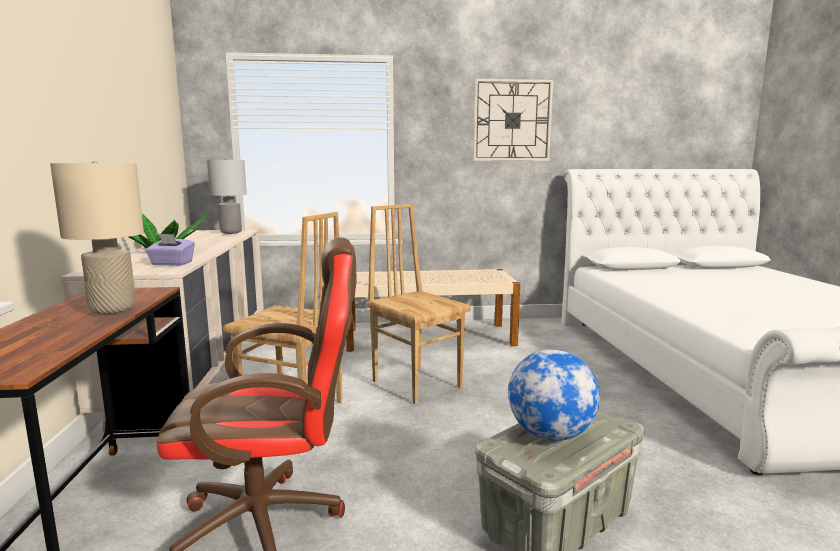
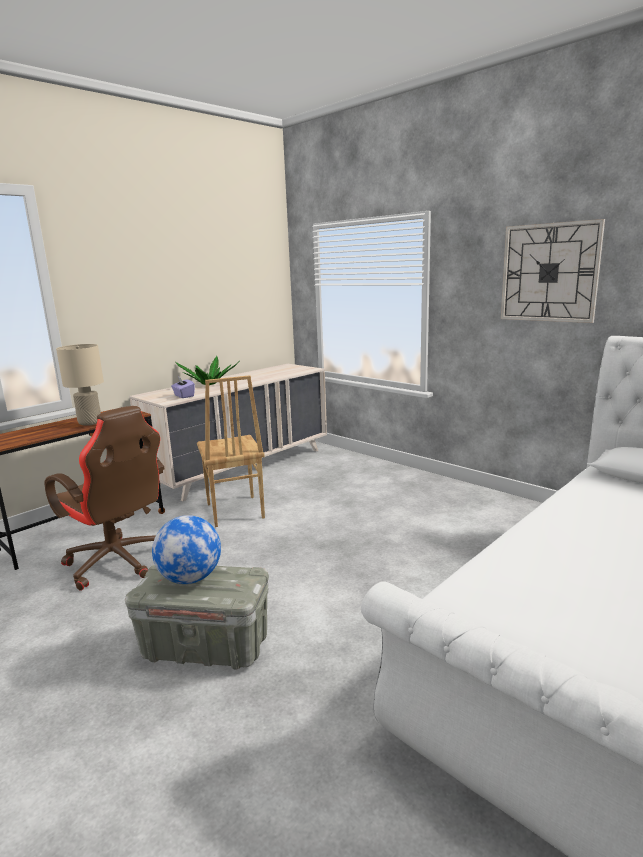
camera: 50 degrees right, 5 degrees up
grey table lamp [207,159,247,234] -> none
beige bench [346,269,520,352] -> none
brown chair [367,204,471,404] -> none

